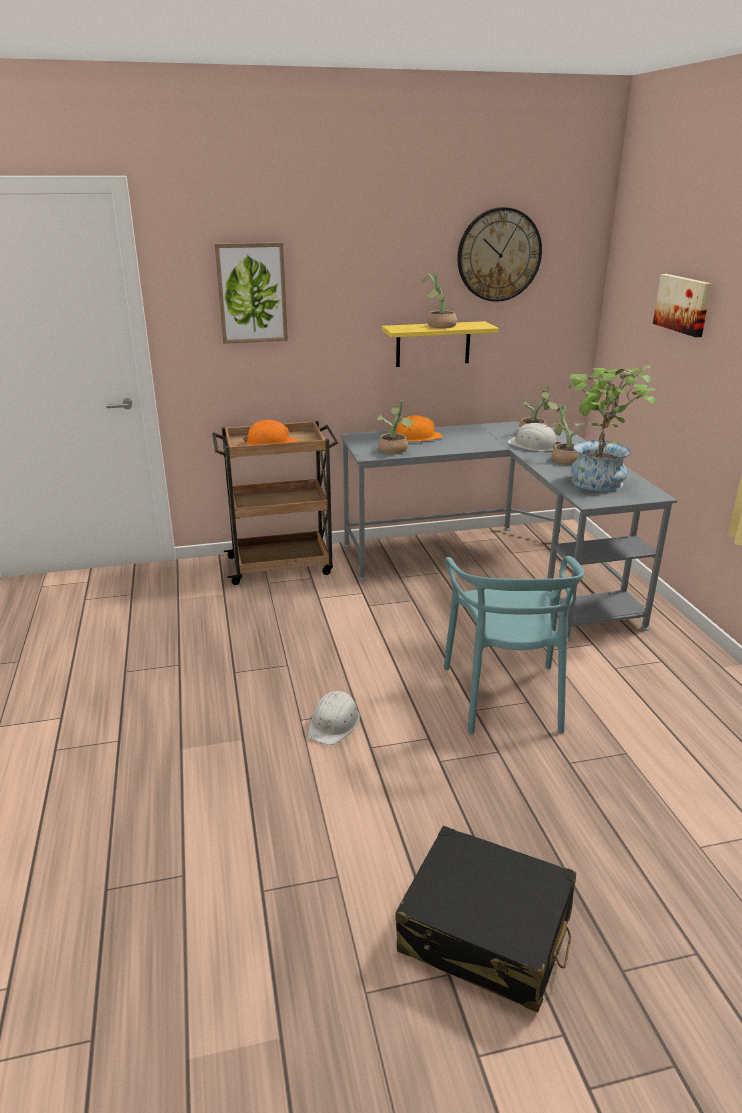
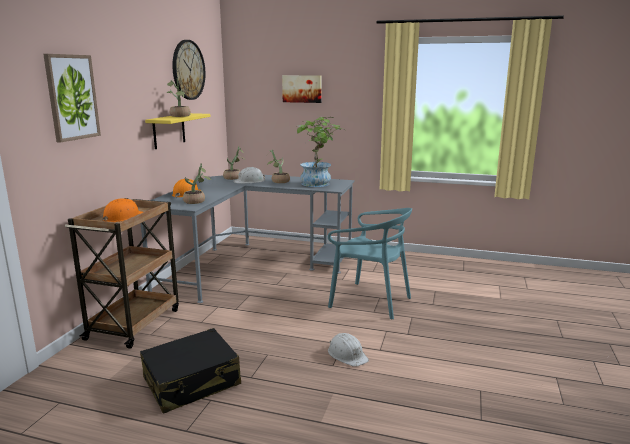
camera: 60 degrees left, 10 degrees down
black suitcase [396,826,576,1012] -> black suitcase moved to [140,328,241,414]

